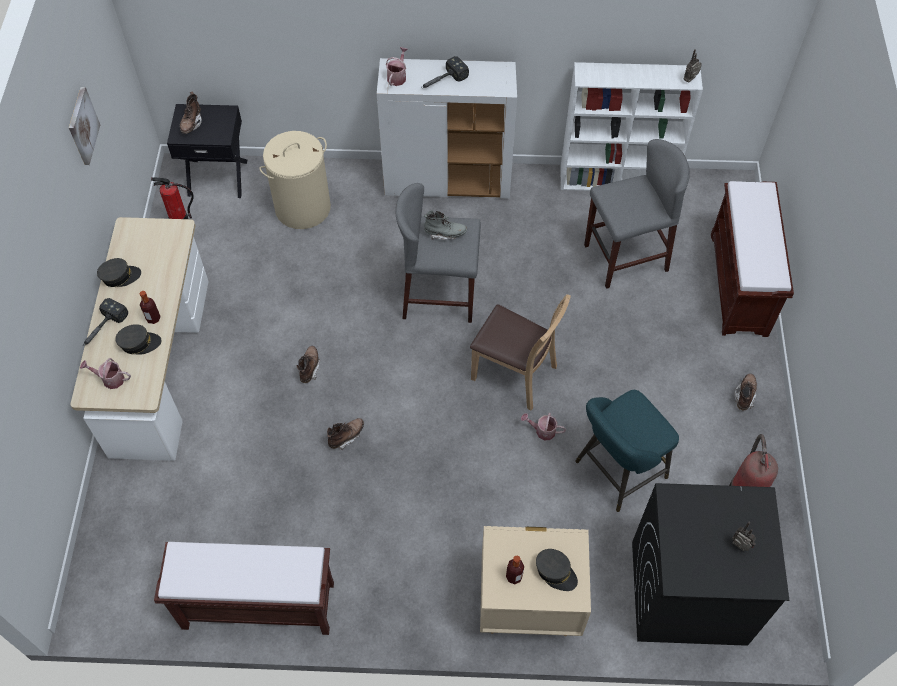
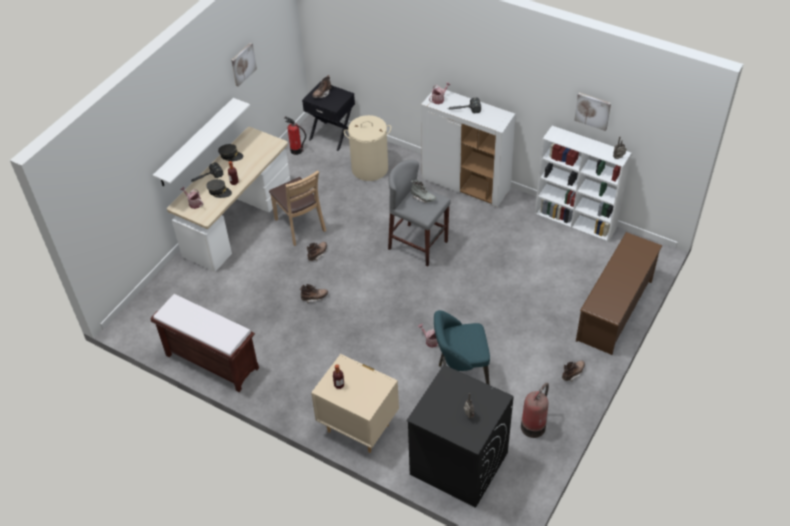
camera: 30 degrees right, 10 degrees down
brown chair [470,294,571,411] -> brown chair moved to [269,170,326,246]
grey cap [536,549,578,591] -> none
grey stool [584,139,690,289] -> none
brown bench [711,181,794,337] -> brown shoe rack [576,232,662,355]
none -> white shelf [153,98,250,186]
none -> picture [574,93,611,131]

